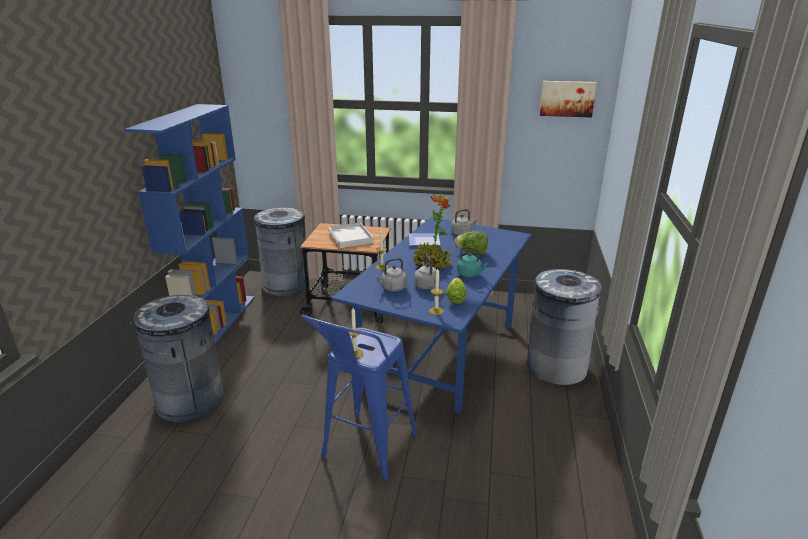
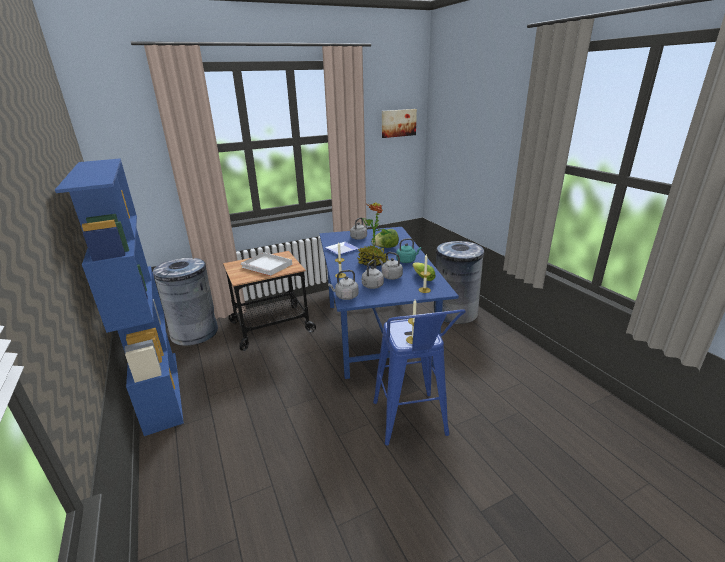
camera: 35 degrees left, 0 degrees up
grey trash can [130,295,224,422] -> none
none -> grey kettle [328,270,359,300]

